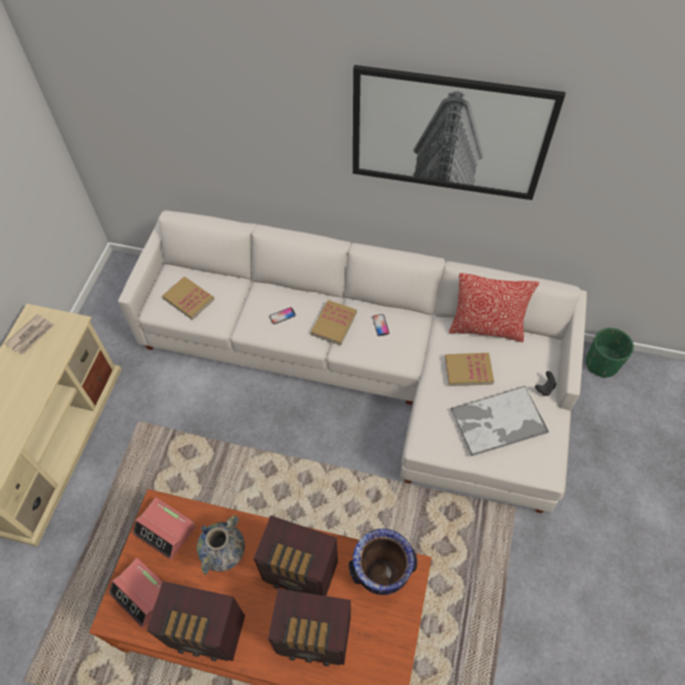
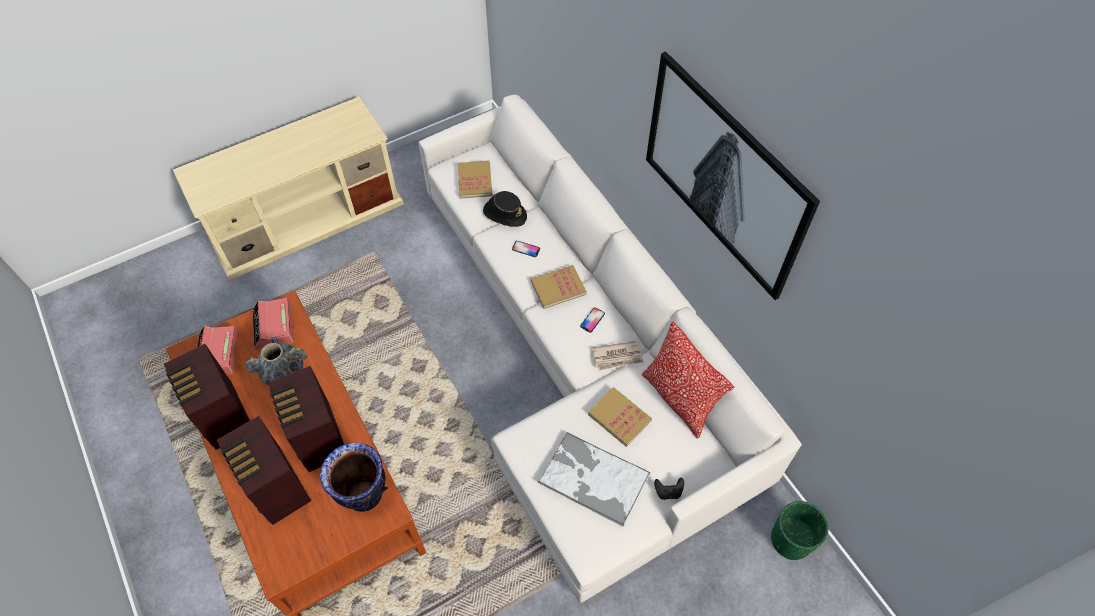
camera: 45 degrees right, 0 degrees up
newspaper [5,314,54,355] -> newspaper moved to [592,341,643,371]
none -> black hat [483,191,527,227]

